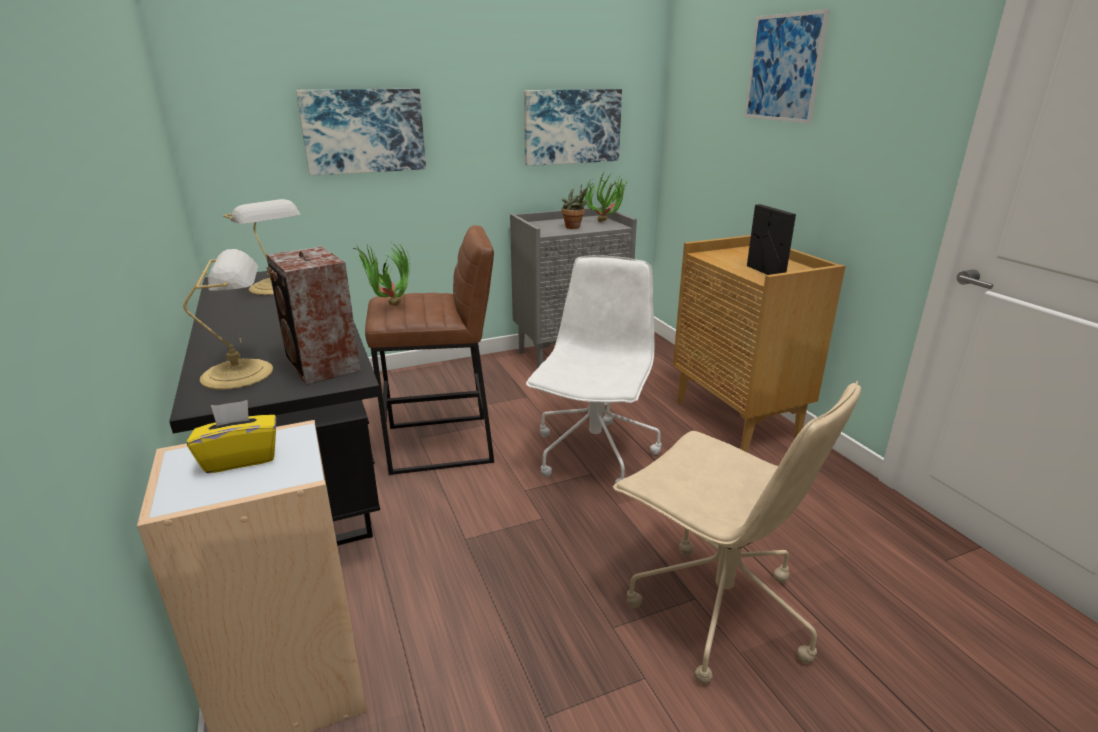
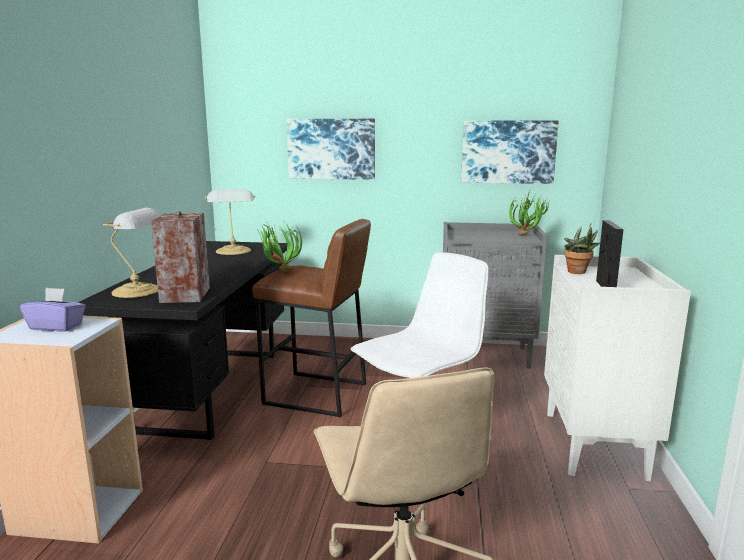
camera: 30 degrees right, 10 degrees down
yellow tissue box [187,400,276,474] -> purple tissue box [20,288,86,332]
potted plant [562,184,589,229] -> potted plant moved to [564,223,600,274]
brown cabinet [673,235,846,453] -> white cabinet [544,255,691,481]
picture [744,9,830,124] -> none

